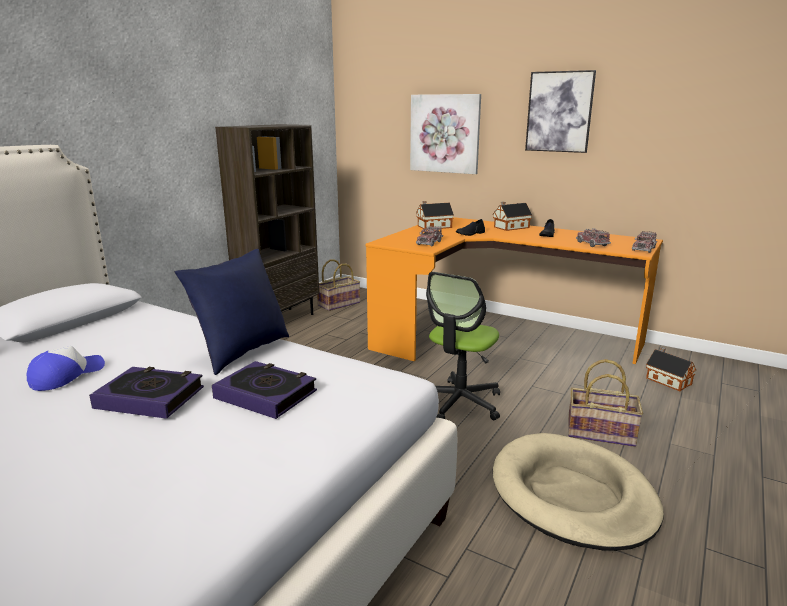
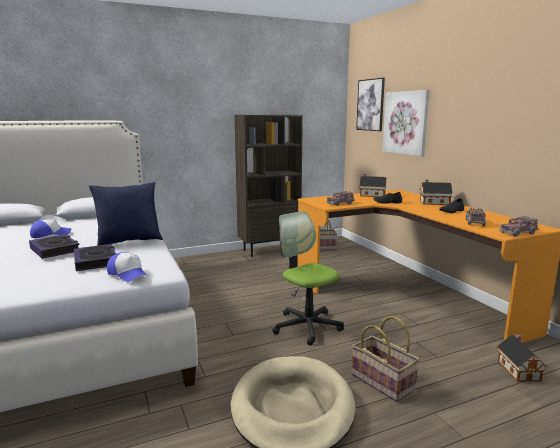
camera: 35 degrees right, 5 degrees down
office chair [426,272,500,420] -> office chair turned 75 degrees clockwise [272,211,344,345]
picture [525,70,596,153] -> picture moved to [356,78,385,131]
none -> cap [107,252,147,282]

